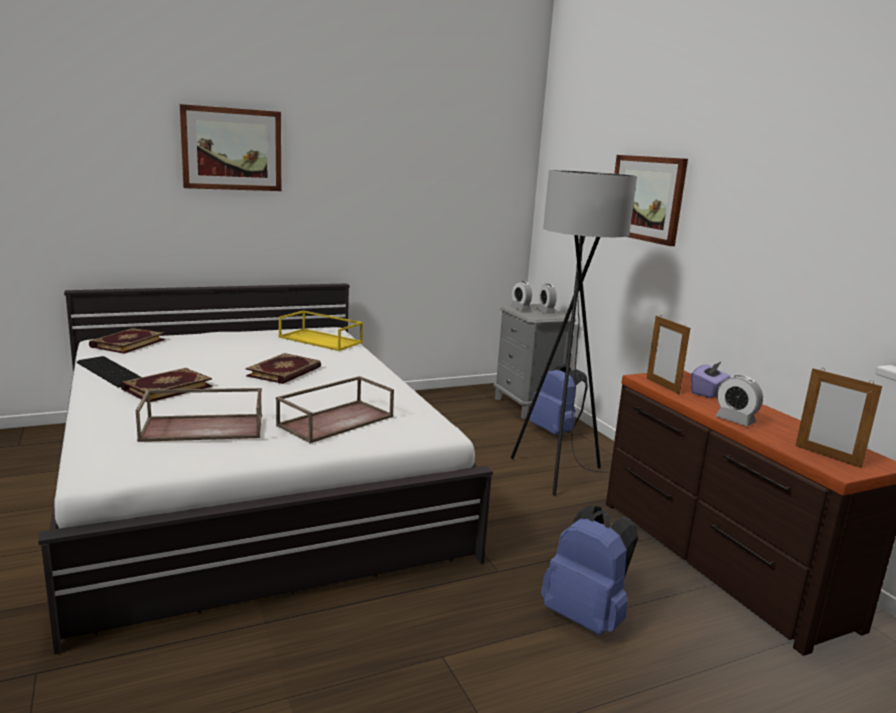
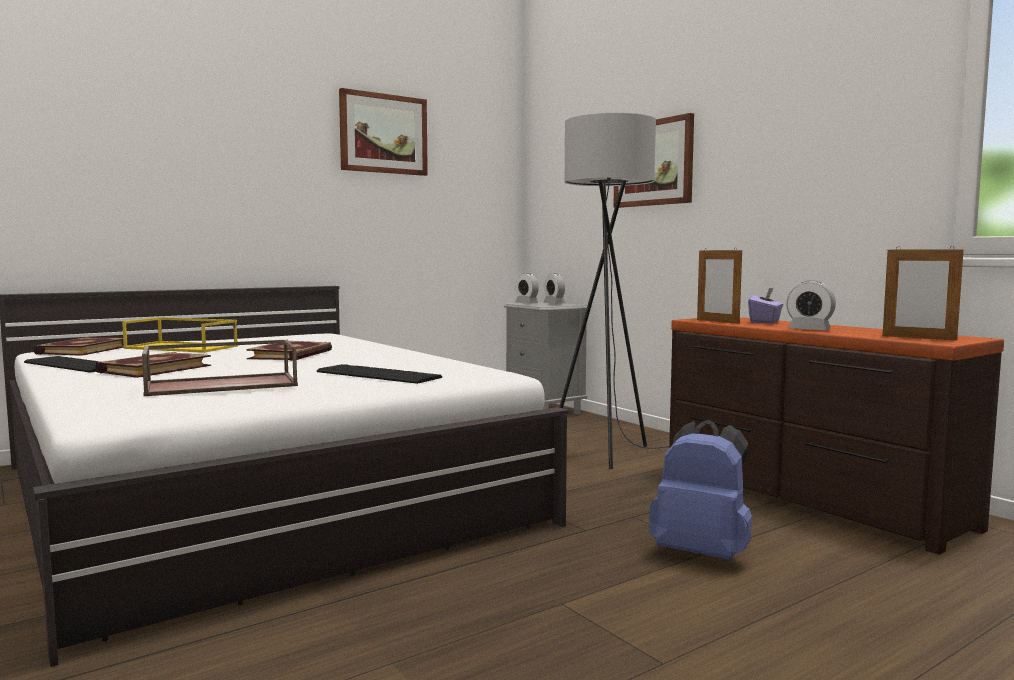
camera: 10 degrees left, 10 degrees down
picture [180,104,281,191] -> picture moved to [339,88,428,176]
brown tray [276,376,394,443] -> keyboard [317,364,442,384]
yellow tray [279,310,363,351] -> yellow tray moved to [122,317,238,353]
blue backpack [530,364,588,435] -> none

